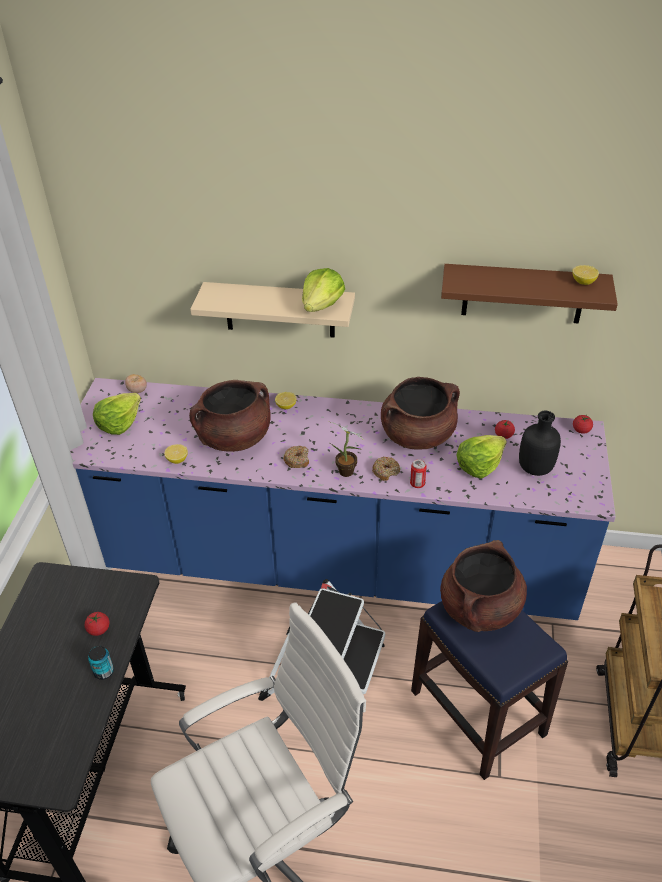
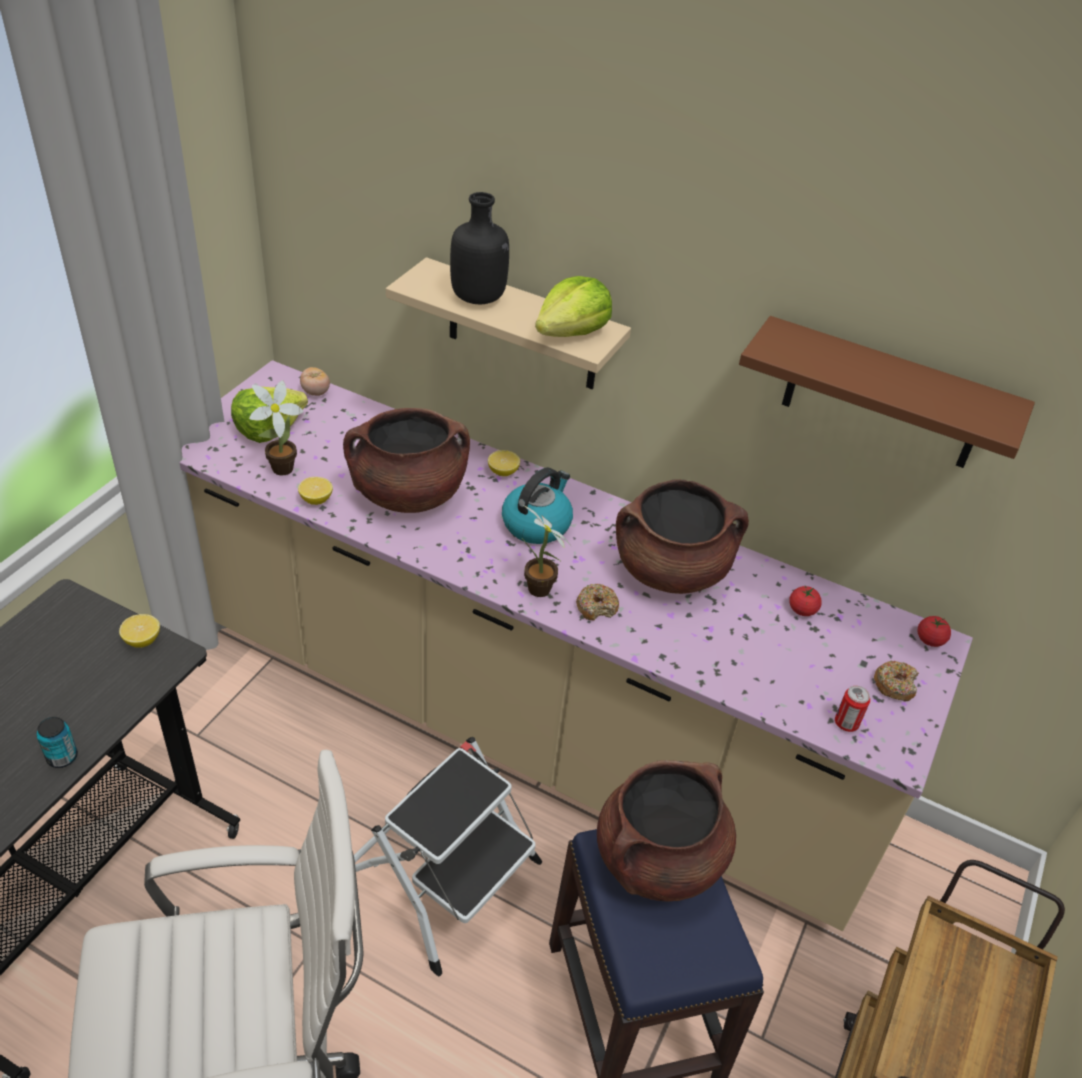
camera: 15 degrees right, 0 degrees up
blue counter [70,378,616,620] -> beige counter [180,360,973,931]
tomato [85,612,109,636] -> none
donut [284,446,309,468] -> donut moved to [874,661,919,702]
can [410,459,427,488] -> can moved to [835,685,870,732]
lettuce [456,435,507,478] -> none
black bottle [519,411,561,476] -> black bottle moved to [450,192,509,304]
lemon [572,265,599,285] -> lemon moved to [119,614,160,648]
none -> potted plant [249,380,304,475]
none -> kettle [502,467,573,544]

